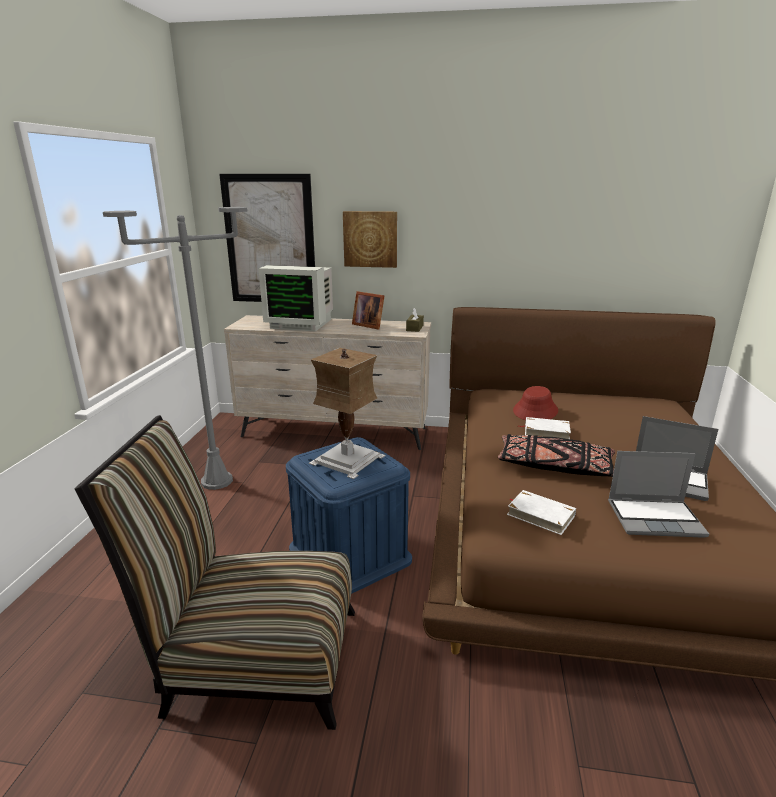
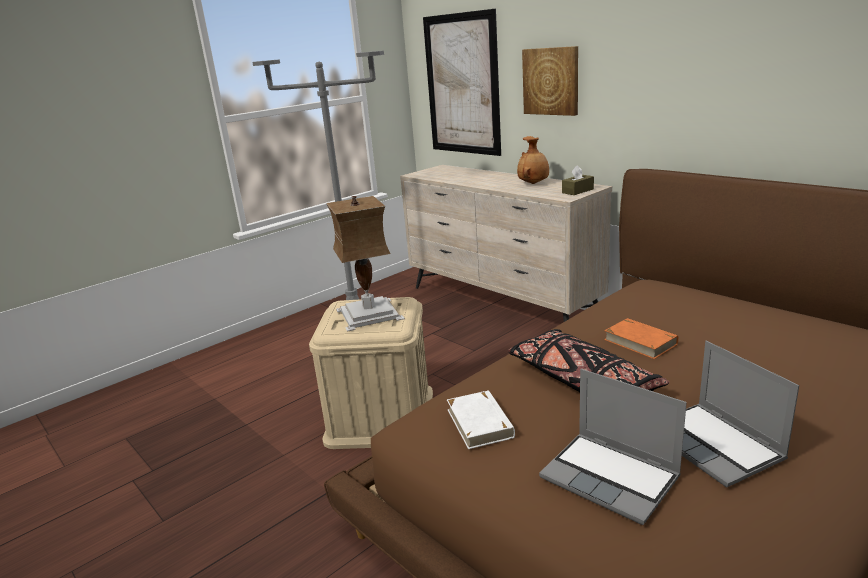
camera: 40 degrees right, 0 degrees up
chair [75,415,355,730] -> none
monitor [258,265,333,332] -> none
blue storage box [286,437,412,594] -> beige storage box [309,297,433,449]
picture frame [352,291,384,330] -> brown vase [517,136,549,184]
red hat [513,386,558,420] -> none
white book [518,417,571,439] -> orange book [604,318,678,359]

